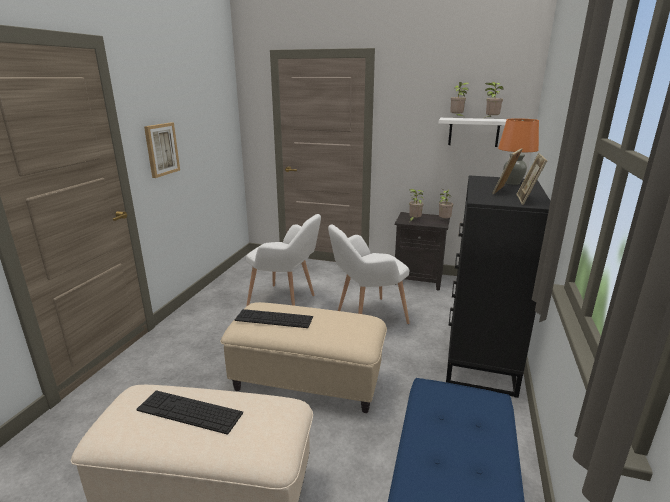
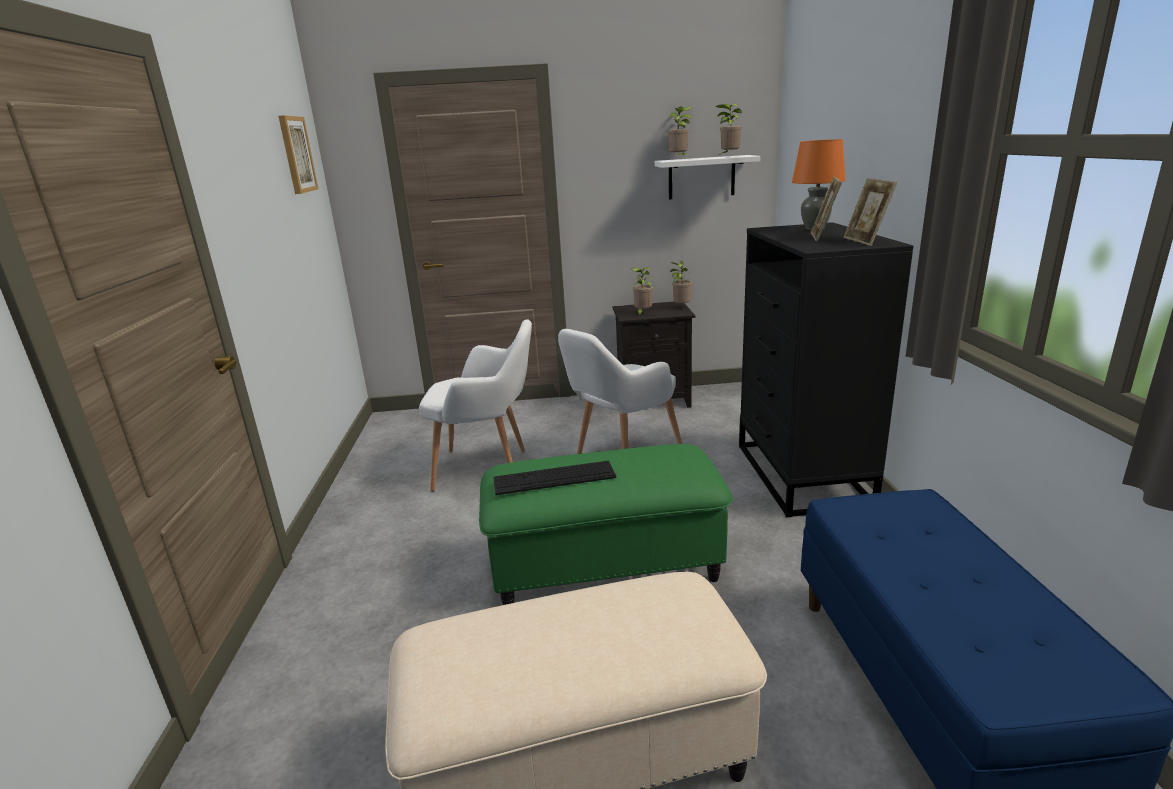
camera: 20 degrees left, 0 degrees up
keyboard [137,390,243,435] -> none
picture [144,123,180,178] -> picture moved to [279,115,319,194]
beige ottoman [220,302,387,413] -> green ottoman [479,444,733,605]

